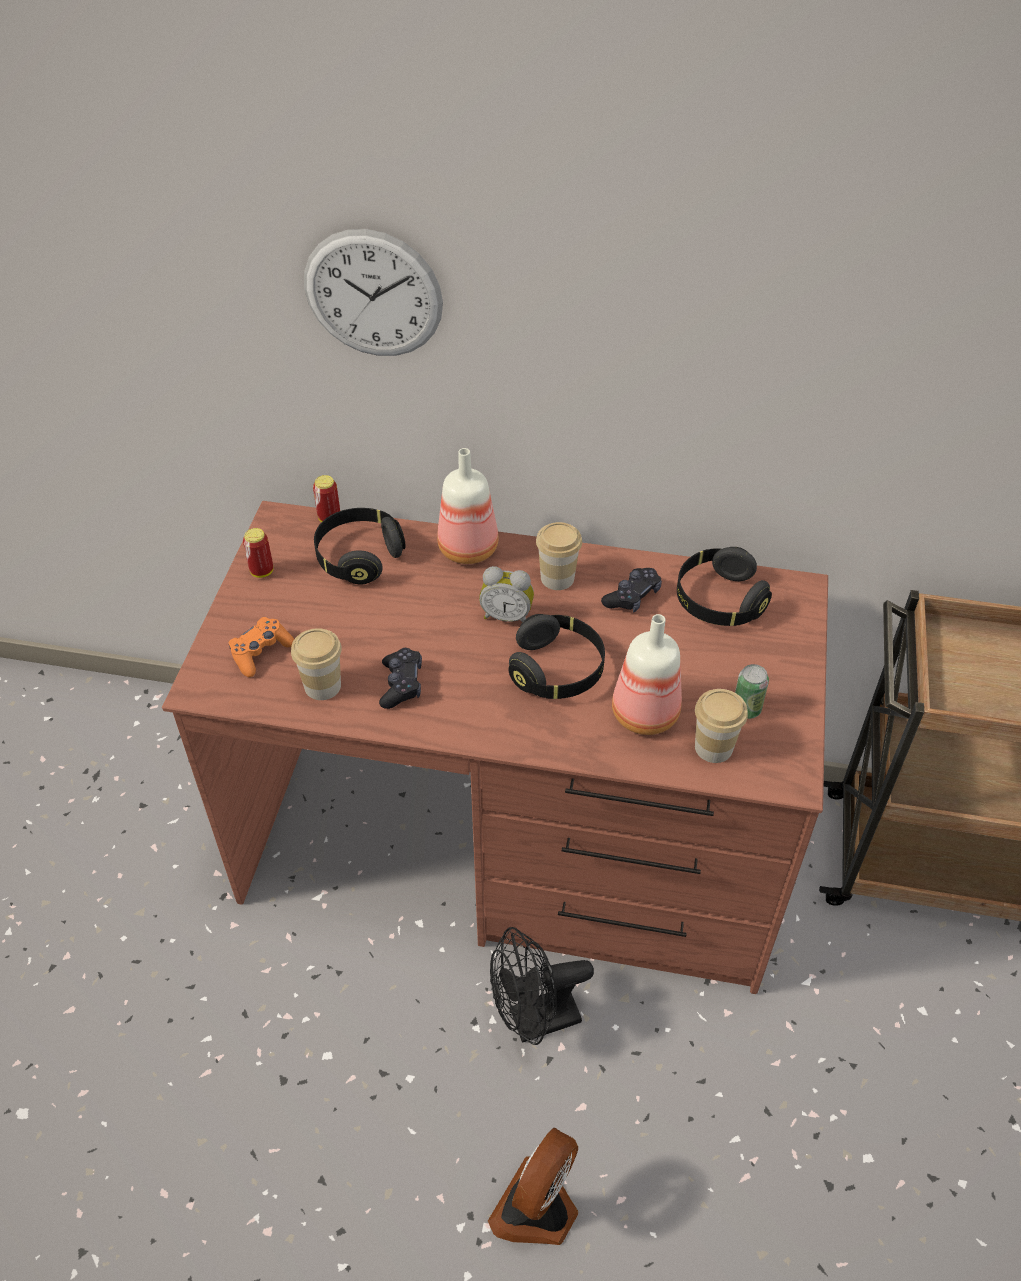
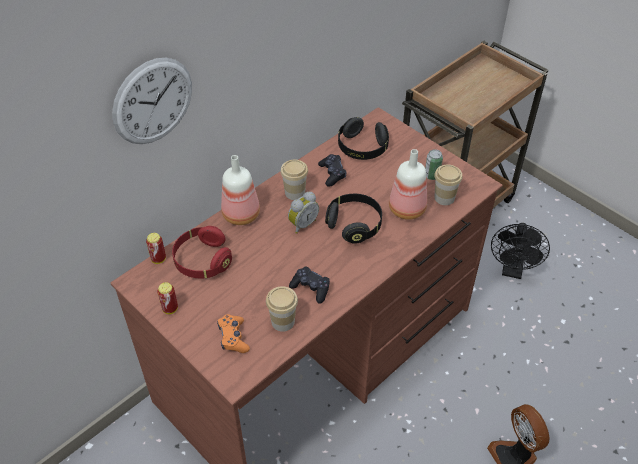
camera: 55 degrees left, 0 degrees up
black headphones [314,508,406,585] -> red headphones [172,226,232,278]
black fan [490,927,594,1045] -> black fan moved to [491,223,550,279]

